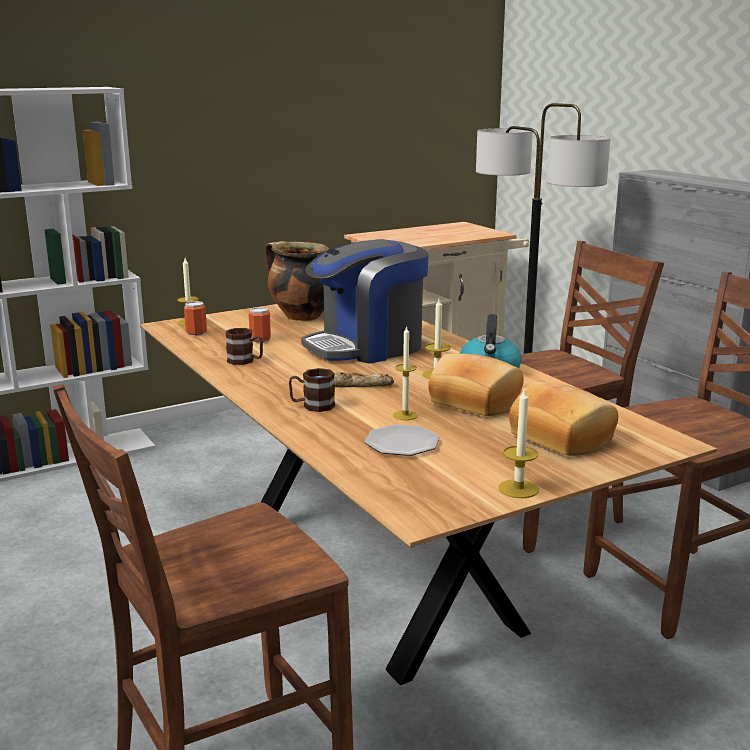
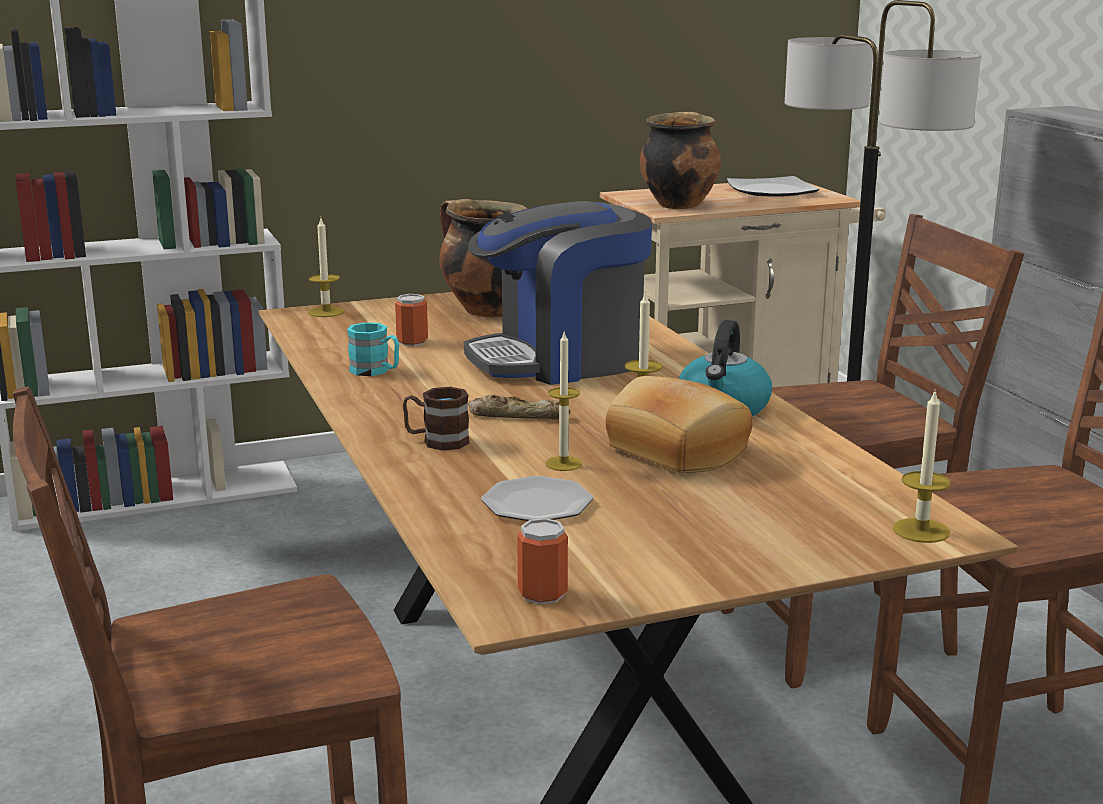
camera: 10 degrees right, 0 degrees up
can [184,301,207,336] -> can moved to [517,518,568,604]
brown mug [225,328,263,365] -> turquoise mug [347,322,399,376]
candle [499,387,539,498] -> candle moved to [893,389,951,543]
bread [509,382,618,456] -> none
none -> cooking pot [640,112,721,209]
none -> plate [726,176,820,196]

